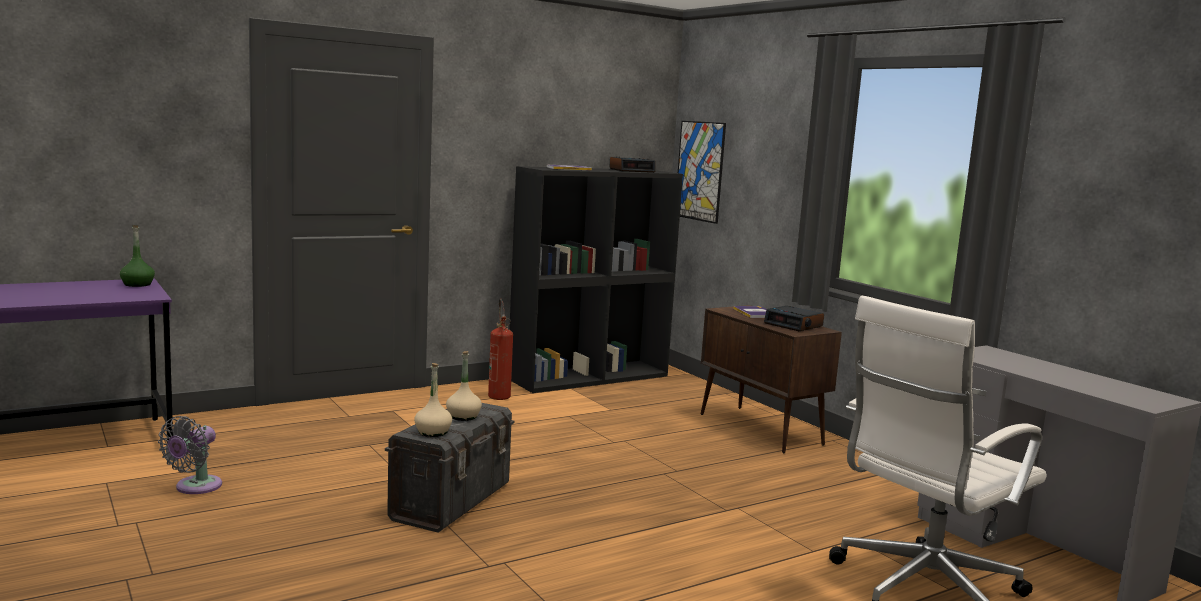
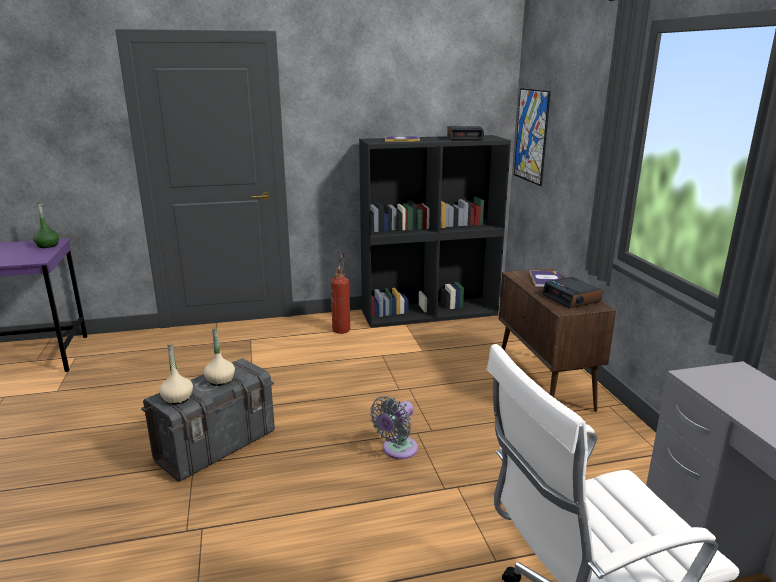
camera: 20 degrees right, 10 degrees up
grey fan [158,416,222,494] -> grey fan moved to [370,396,418,459]

